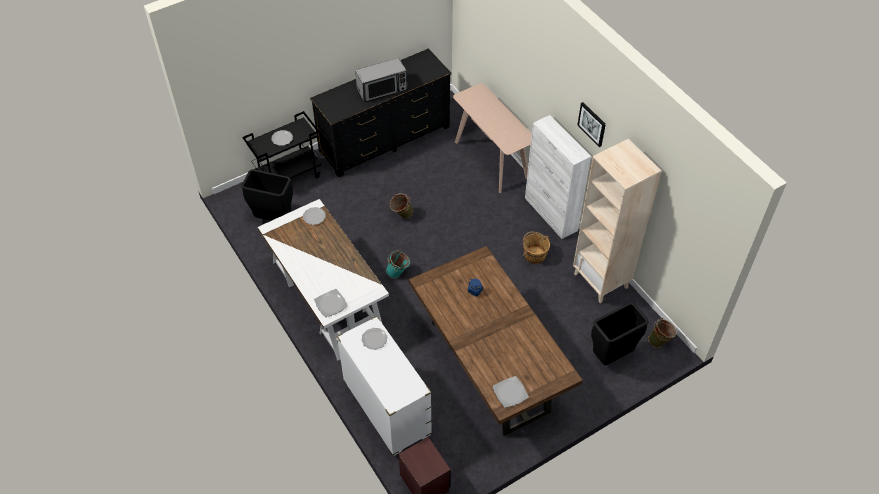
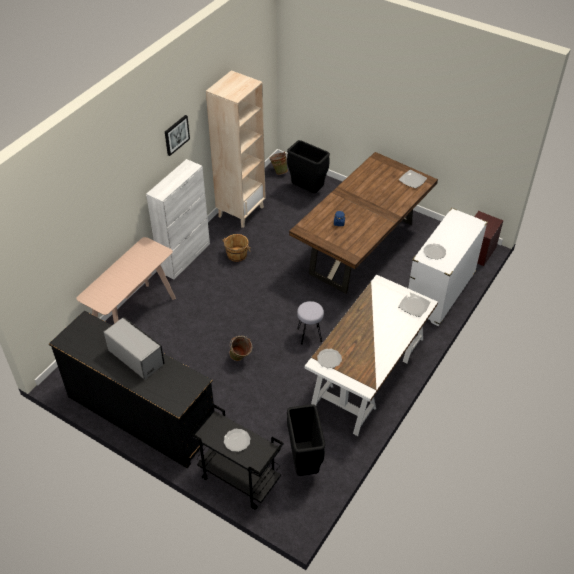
camera: 115 degrees left, 5 degrees down
turquoise bucket [386,250,410,279] -> grey stool [297,301,324,345]

